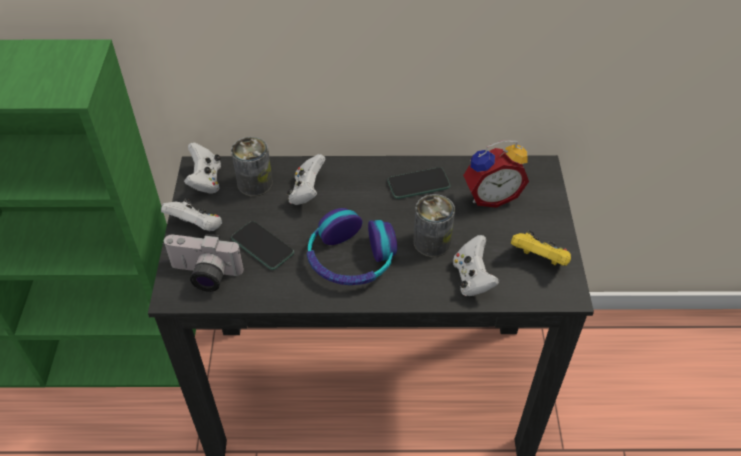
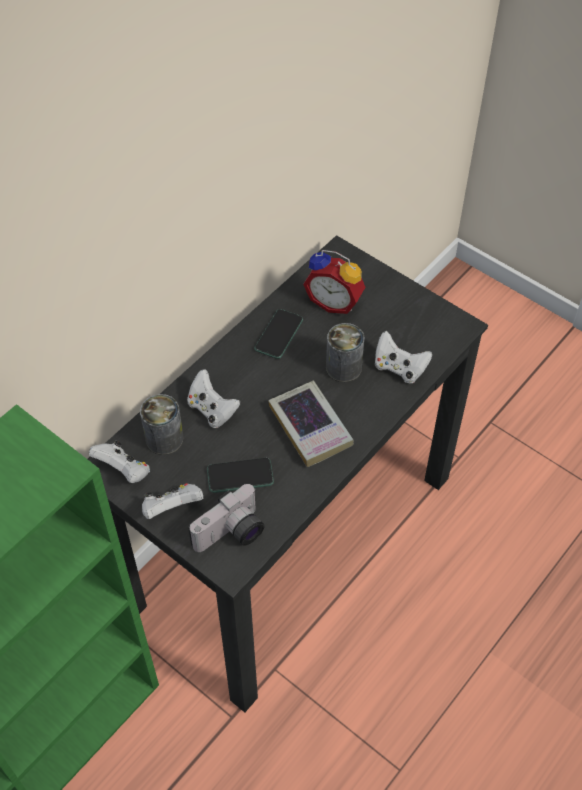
camera: 50 degrees left, 5 degrees up
headphones [307,208,397,285] -> book [268,380,354,467]
alarm clock [463,140,529,208] -> alarm clock turned 90 degrees clockwise [303,250,365,314]
yellow game controller [511,230,571,266] -> none

